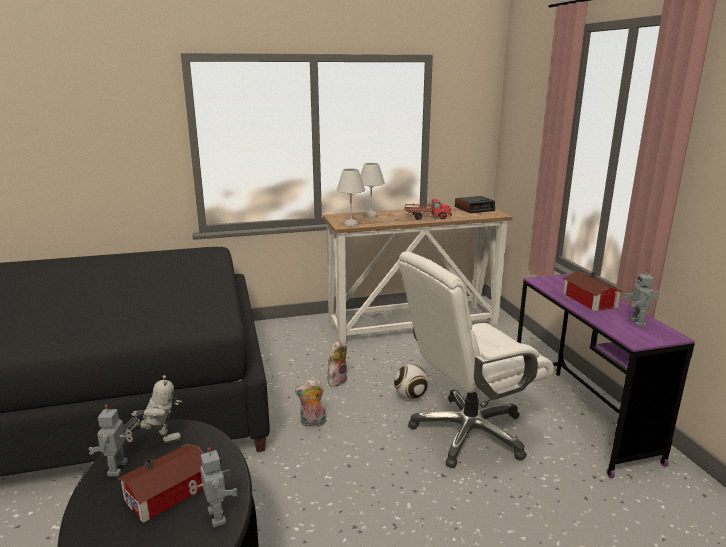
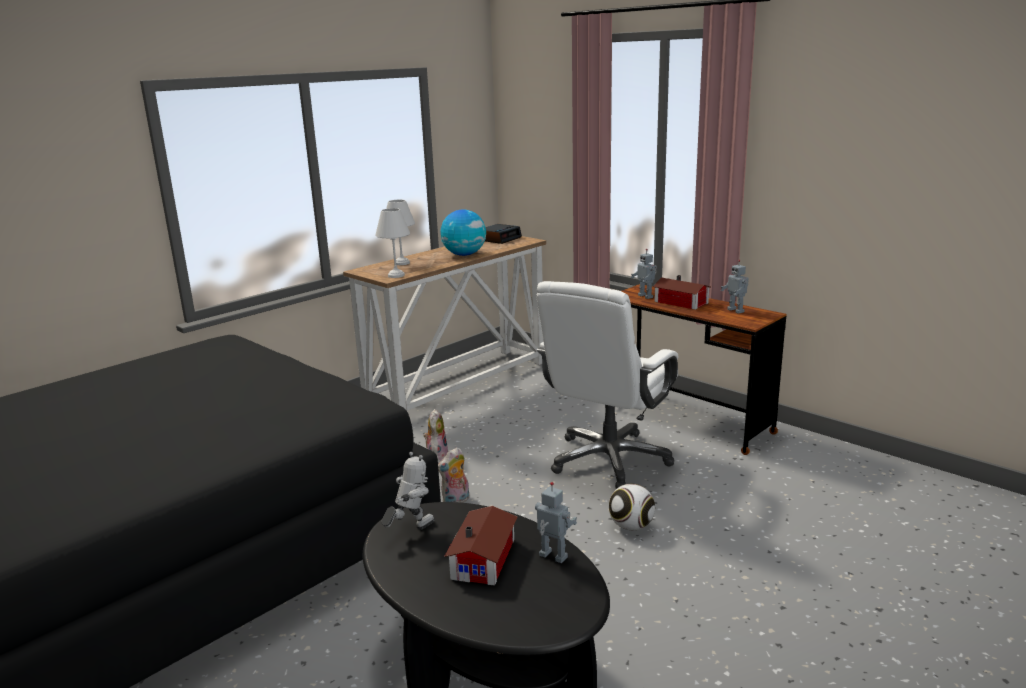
camera: 30 degrees left, 0 degrees up
toy robot [88,405,133,476] -> toy robot moved to [631,249,657,299]
football [394,364,429,399] -> football moved to [609,484,655,530]
toy truck [404,199,452,220] -> globe [441,209,486,256]
purple desk [517,273,695,478] -> brown desk [605,284,786,455]

